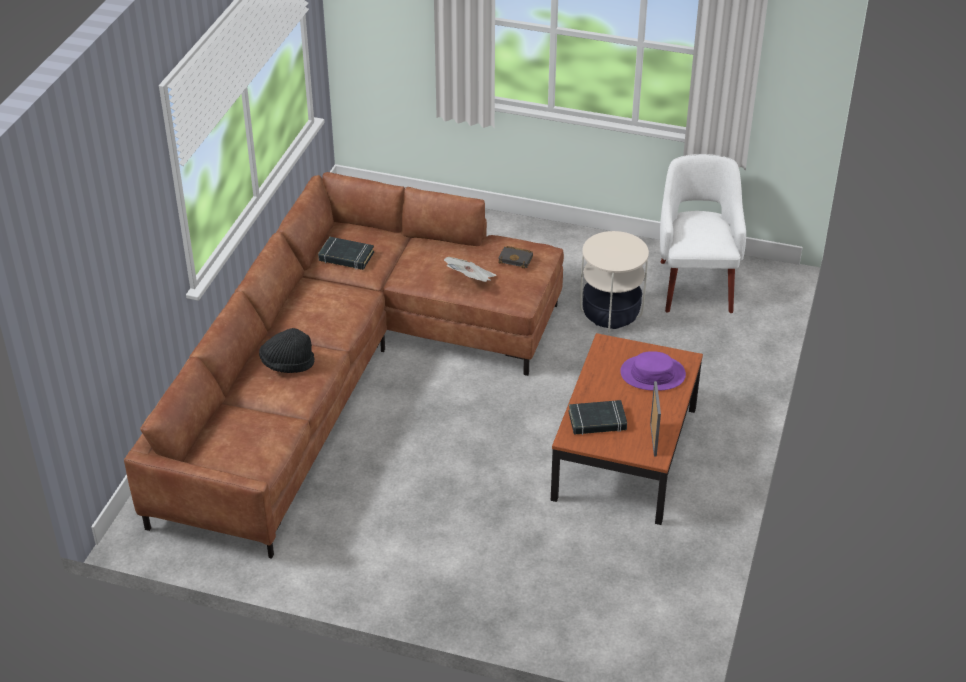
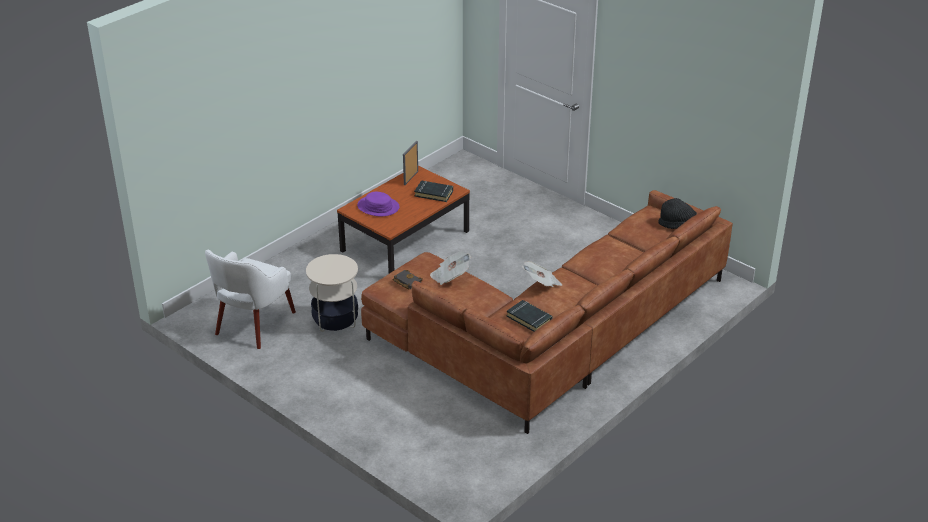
camera: 155 degrees left, 5 degrees down
black hat [259,328,315,373] -> black hat moved to [658,198,697,229]
none -> newspaper [522,261,563,287]

